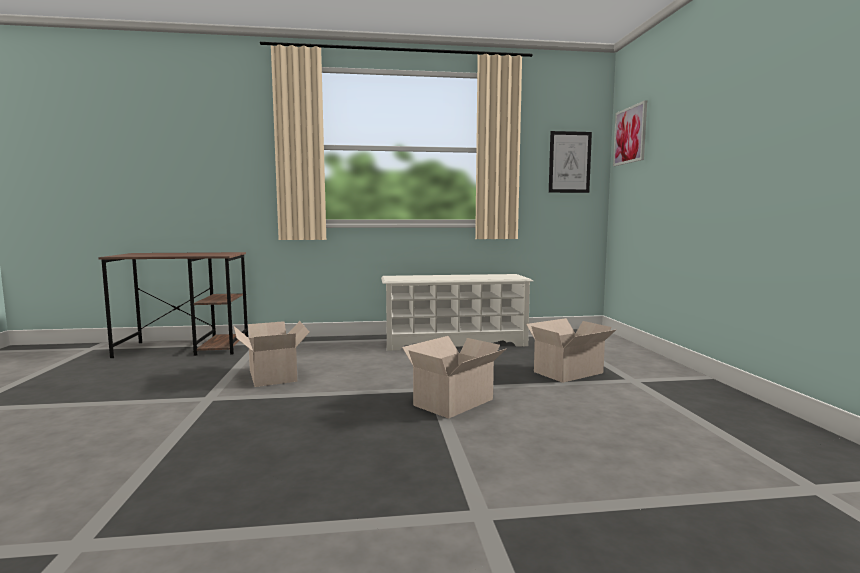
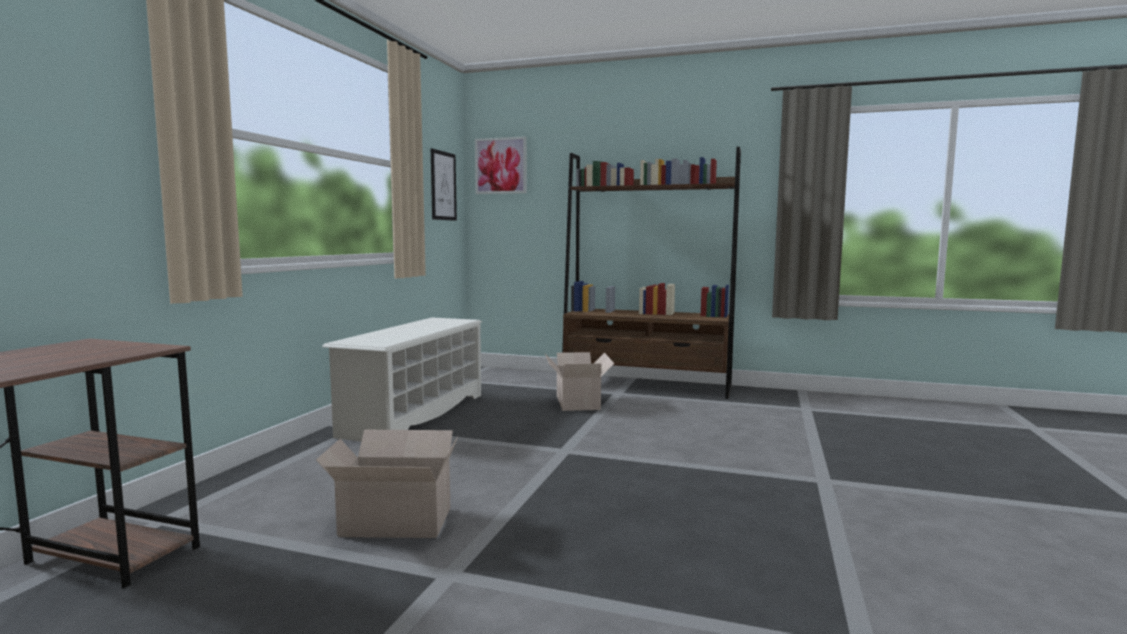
camera: 65 degrees left, 0 degrees up
cardboard box [402,336,507,419] -> none
none -> brown bookcase [562,147,741,399]

